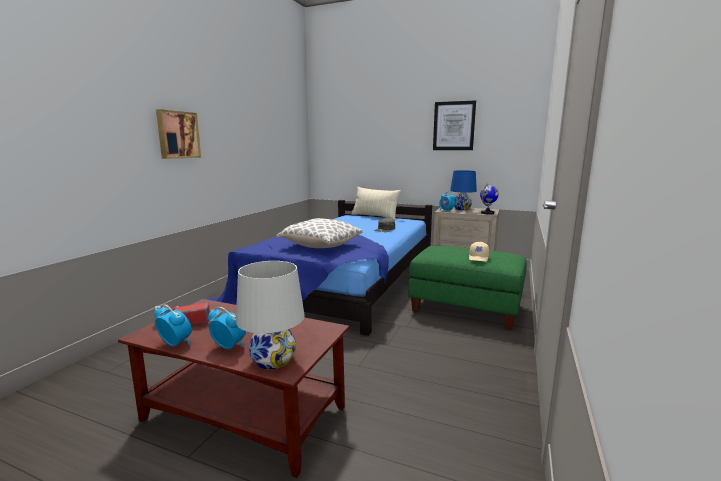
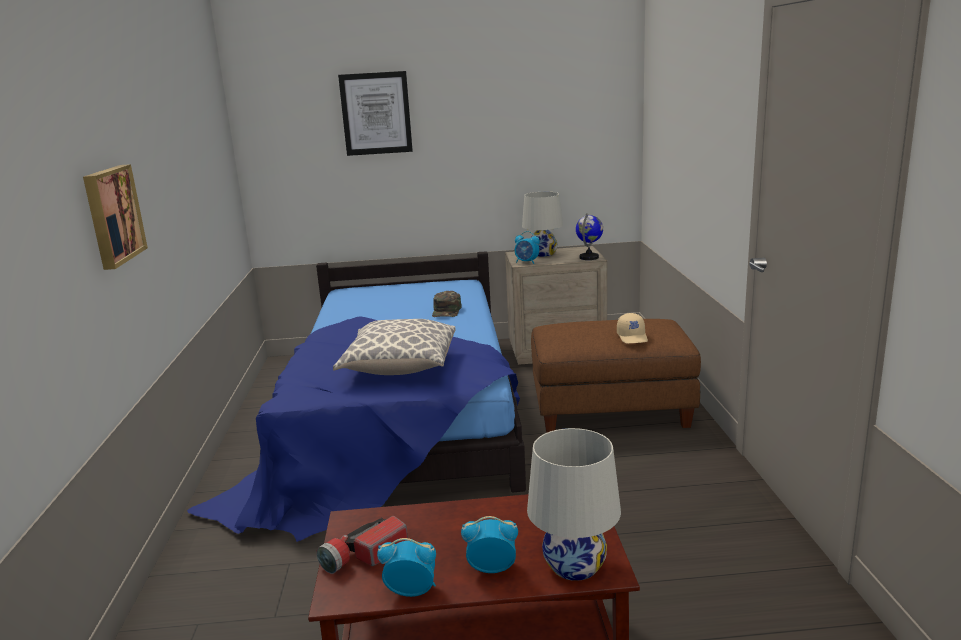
camera: 25 degrees left, 5 degrees up
beige pillow [352,187,401,220] -> none
green ottoman [408,246,527,330] -> brown ottoman [531,319,701,433]
picture [433,100,476,150] -> picture moved to [338,71,413,156]
blue table lamp [450,170,477,210] -> white table lamp [522,192,563,257]

